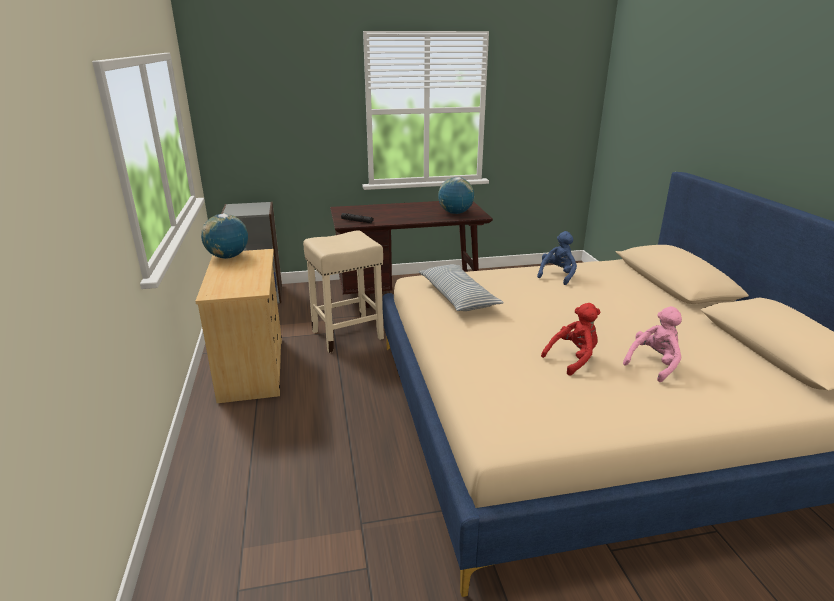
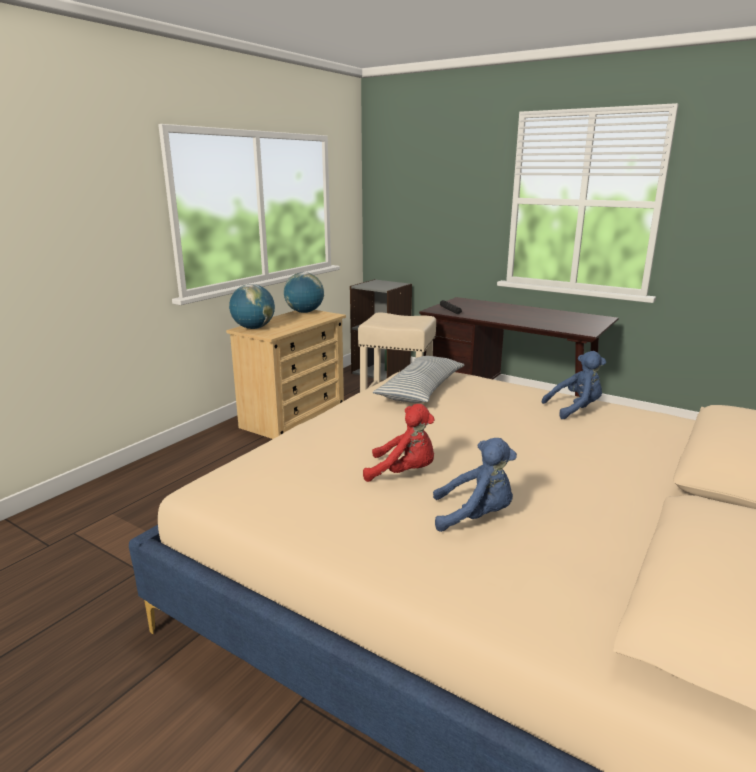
camera: 45 degrees right, 5 degrees down
globe [438,177,475,214] -> globe moved to [229,284,275,329]
pink plush toy [623,306,682,382] -> blue plush toy [433,438,517,532]

